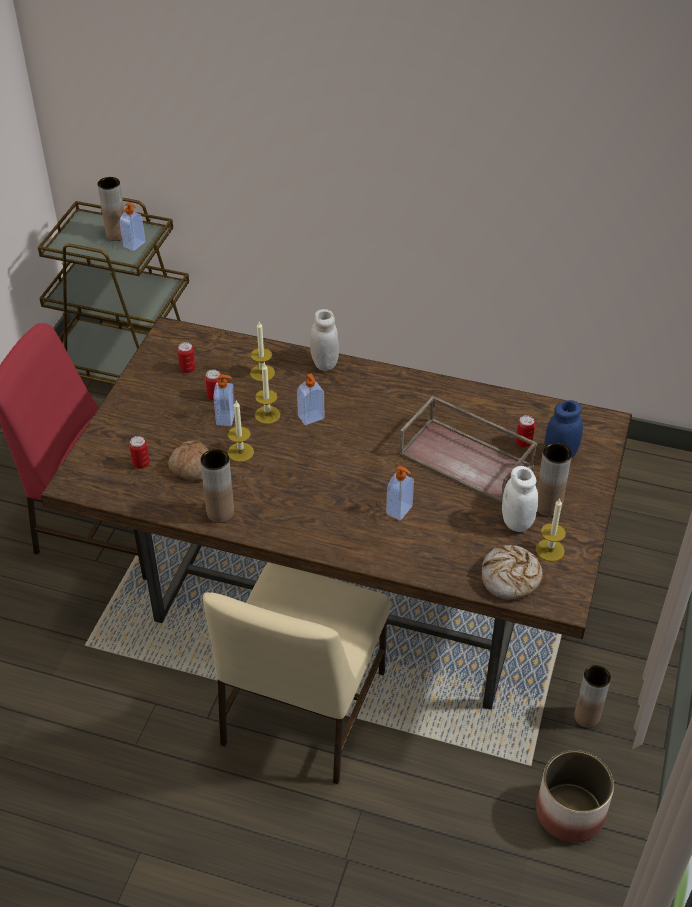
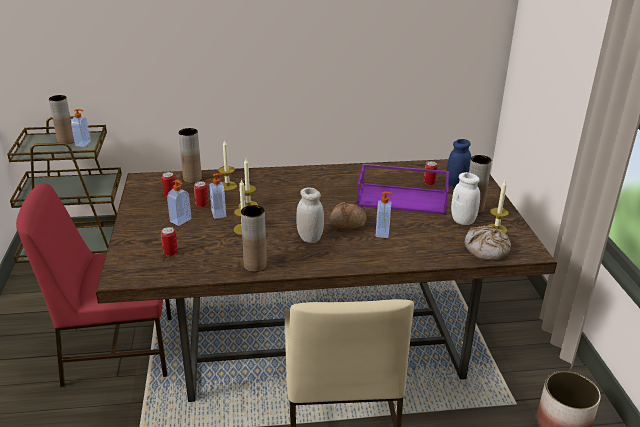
camera: 25 degrees left, 15 degrees down
bread [168,440,209,481] -> bread moved to [329,202,367,229]
soap dispenser [297,373,324,425] -> soap dispenser moved to [167,180,191,226]
white jar [310,309,339,371] -> white jar moved to [296,187,324,243]
brown tray [399,396,538,504] -> purple tray [356,164,449,214]
brown vase [574,665,611,728] -> brown vase moved to [179,128,202,183]

